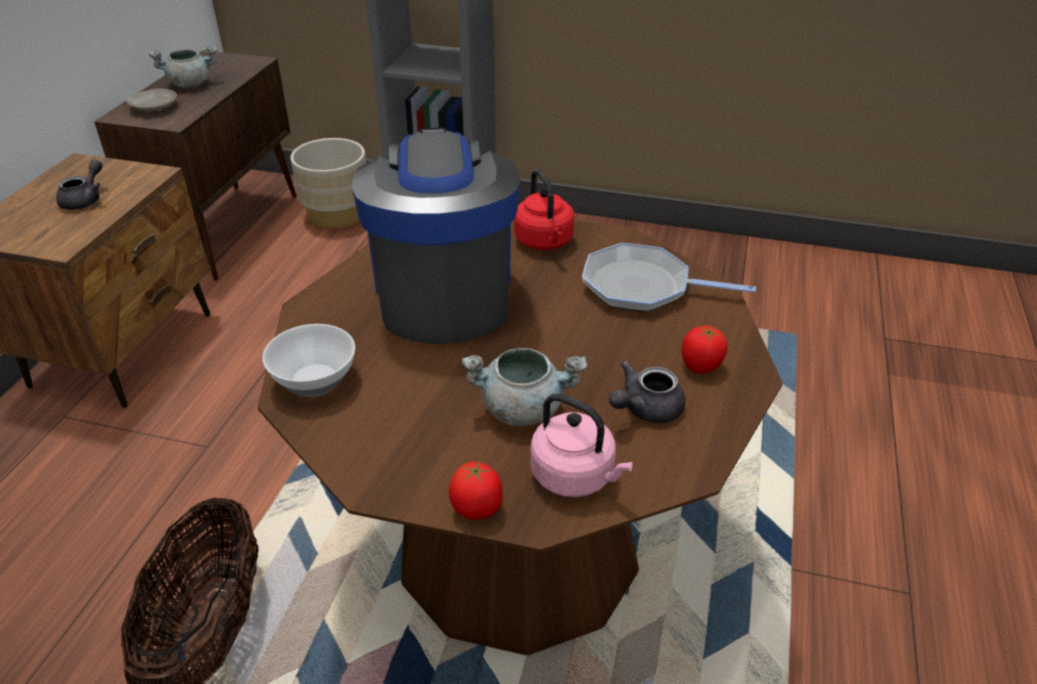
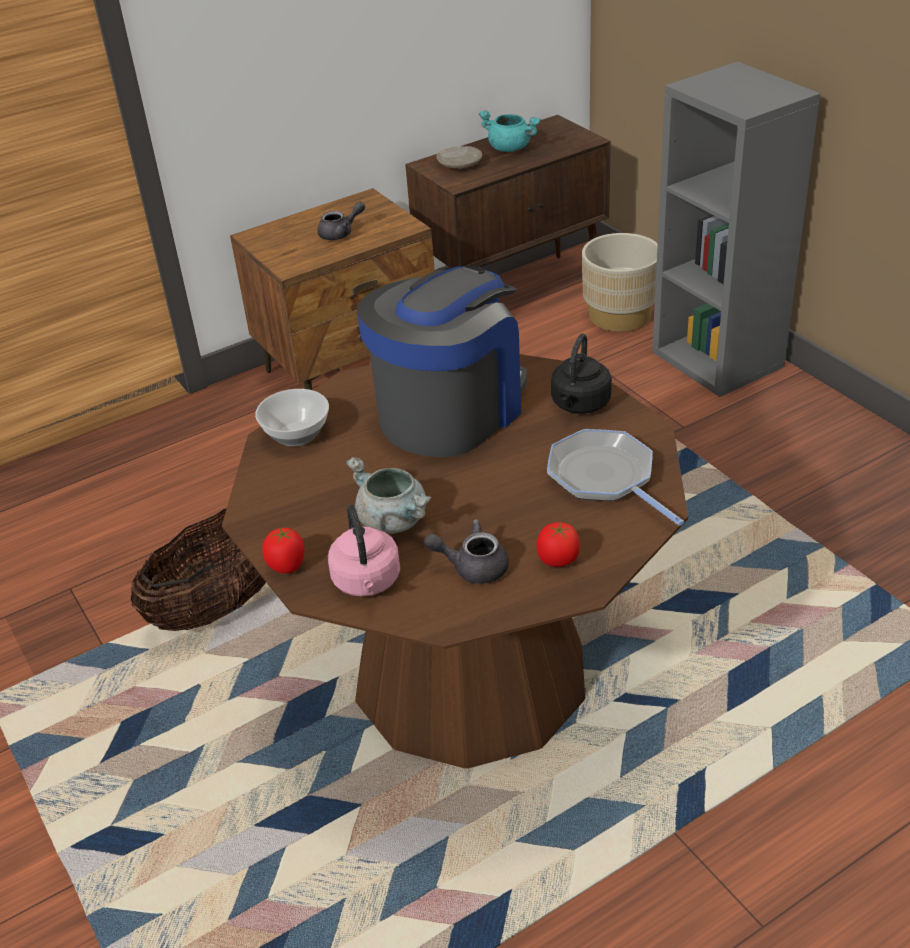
camera: 45 degrees right, 0 degrees up
grey cooking pot [149,46,218,88] -> turquoise cooking pot [479,110,541,152]
red kettle [514,169,574,250] -> black kettle [551,334,612,414]

